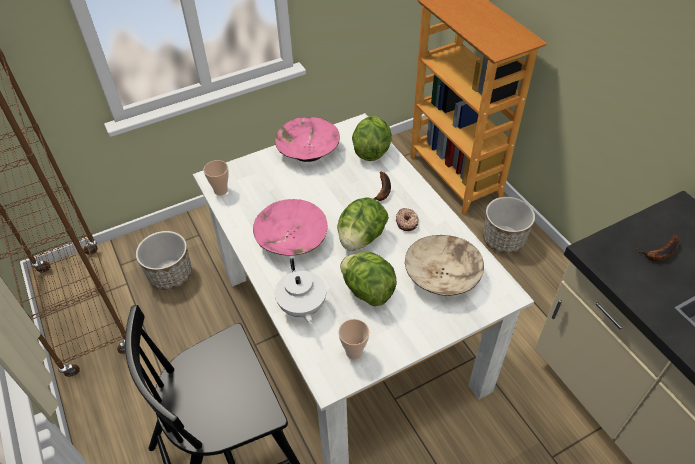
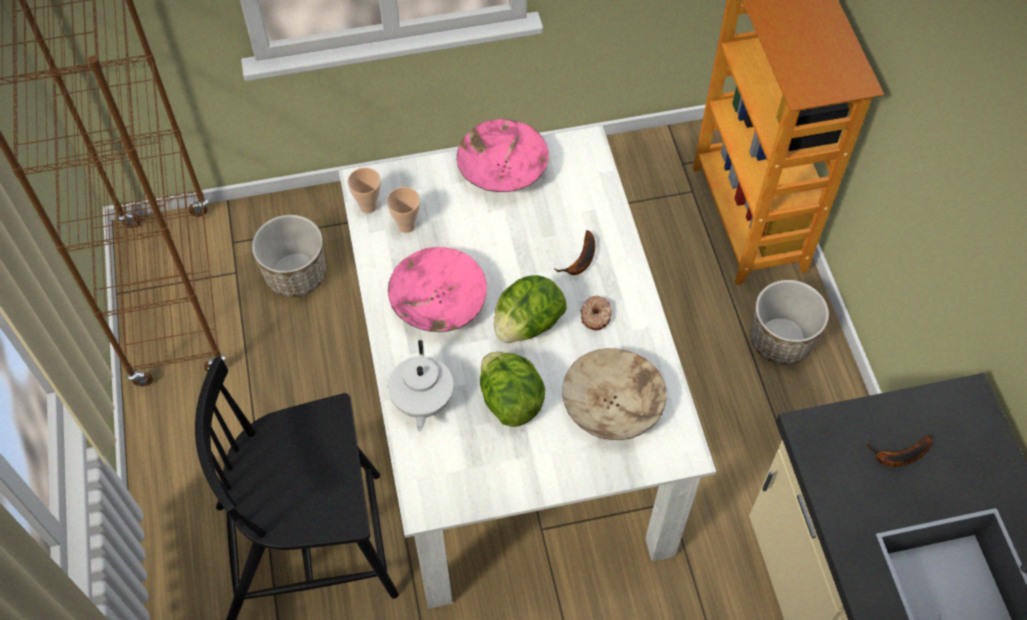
camera: 15 degrees right, 10 degrees up
cup [339,319,369,360] -> cup moved to [387,187,420,233]
lettuce [352,116,392,161] -> none

